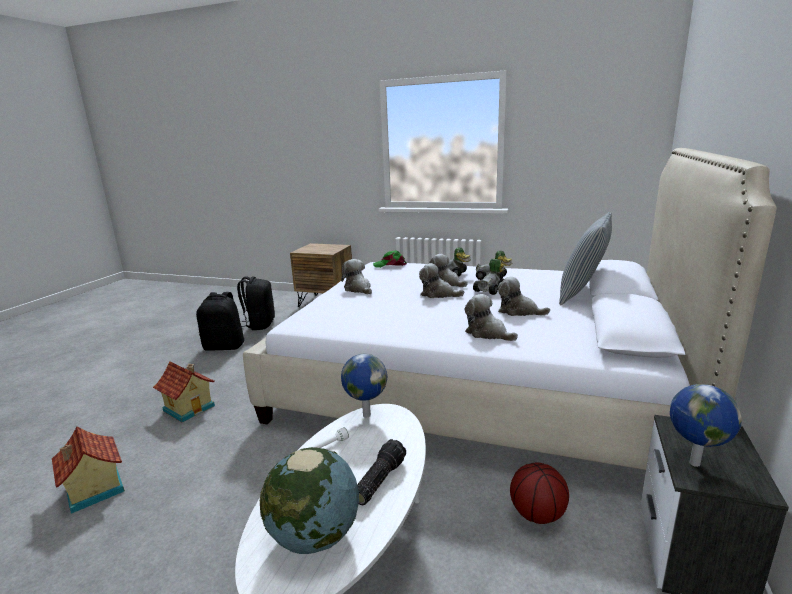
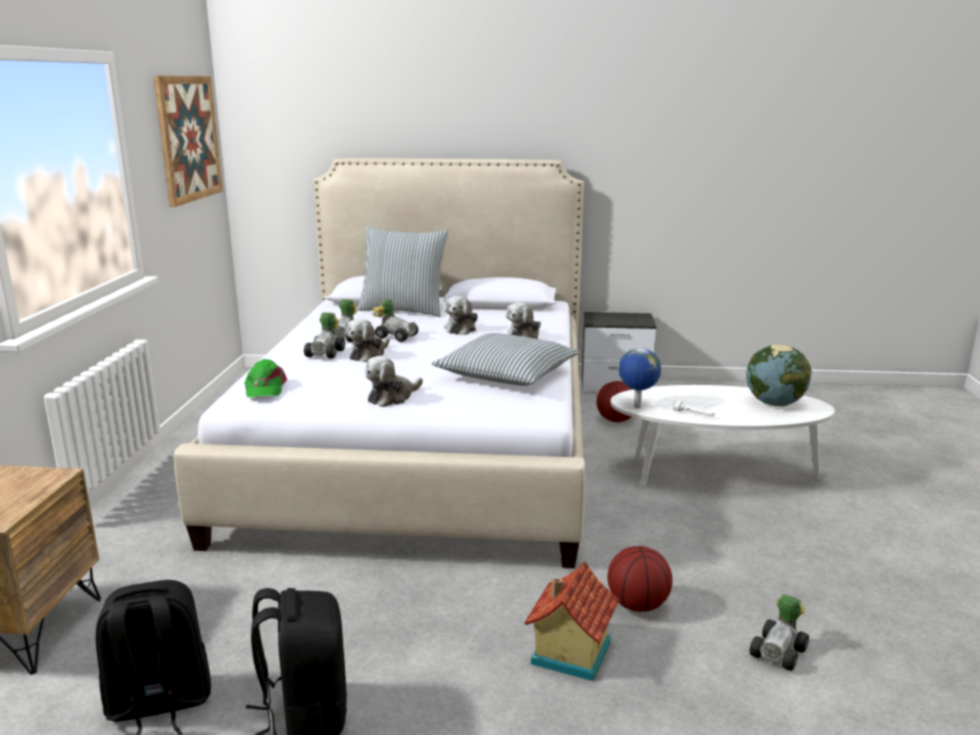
camera: 105 degrees left, 0 degrees up
toy house [52,427,125,514] -> toy car [750,594,809,671]
flashlight [357,439,406,505] -> none
plush toy [419,263,464,298] -> none
globe [670,384,742,467] -> none
none -> picture [153,76,223,207]
none -> pillow [432,333,580,386]
none -> basketball [608,546,673,612]

